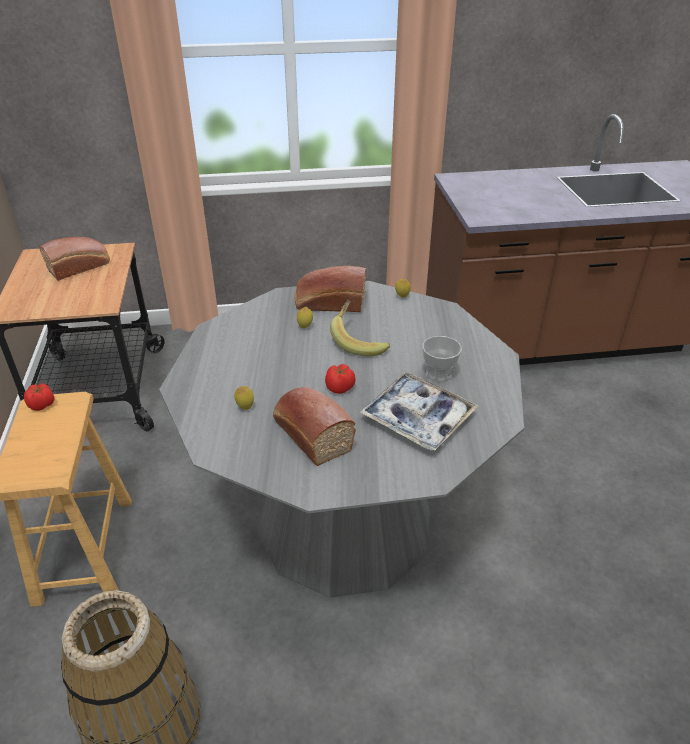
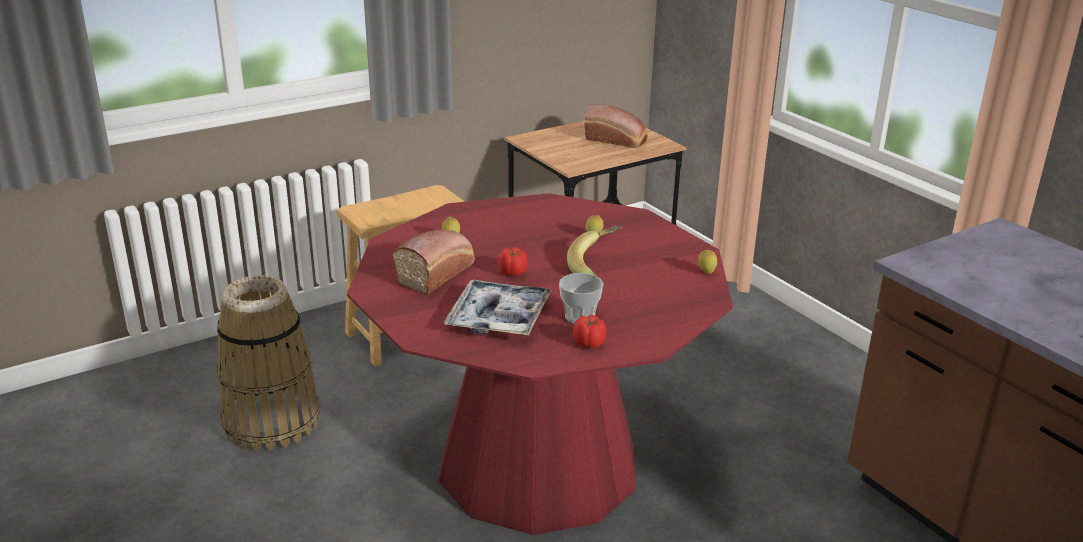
camera: 65 degrees right, 10 degrees down
tomato [24,383,55,411] -> tomato moved to [573,315,606,348]
grey dining table [159,281,524,598] -> red dining table [347,193,733,535]
bread [295,266,366,312] -> none

